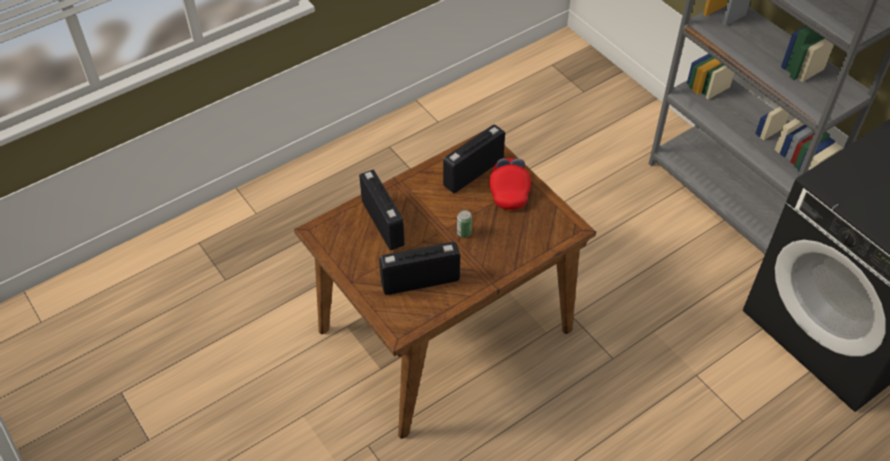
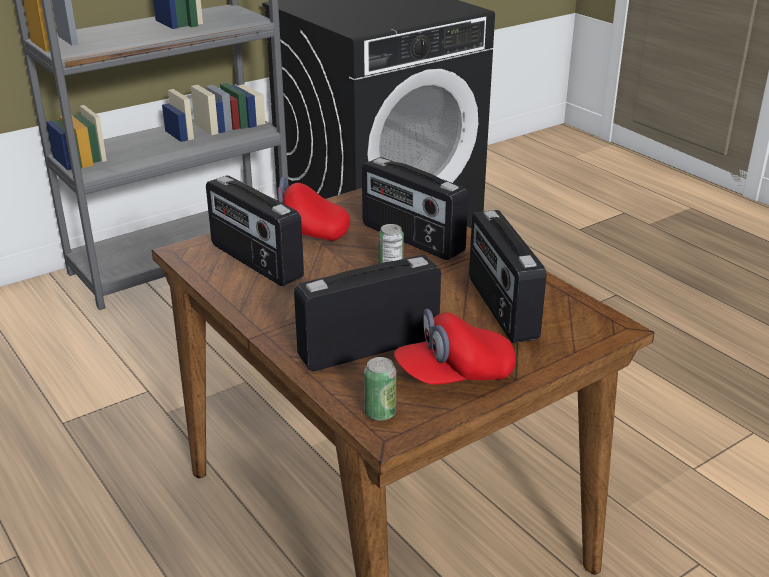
camera: 90 degrees left, 20 degrees down
none -> radio [362,157,468,260]
none -> can [364,357,396,421]
none -> red cap [394,309,516,385]

